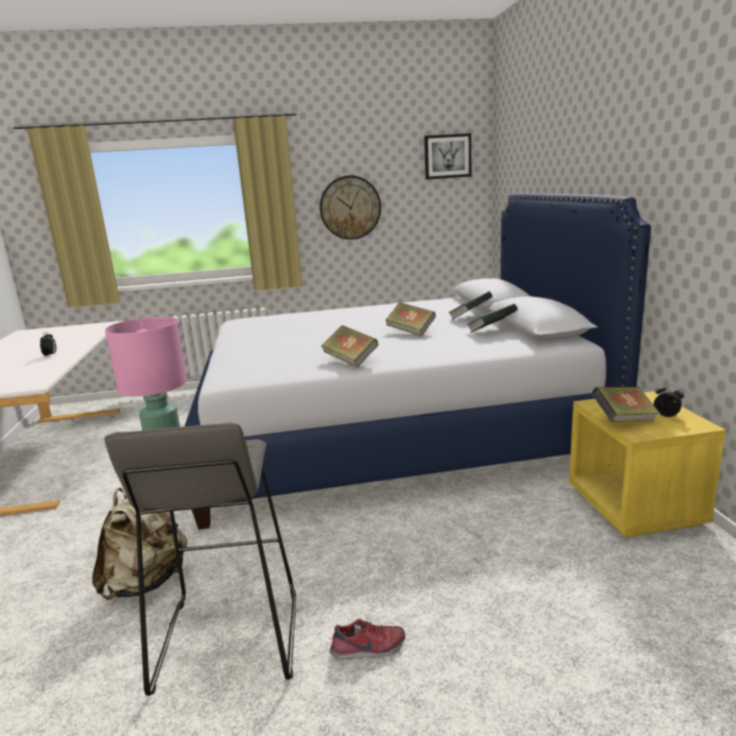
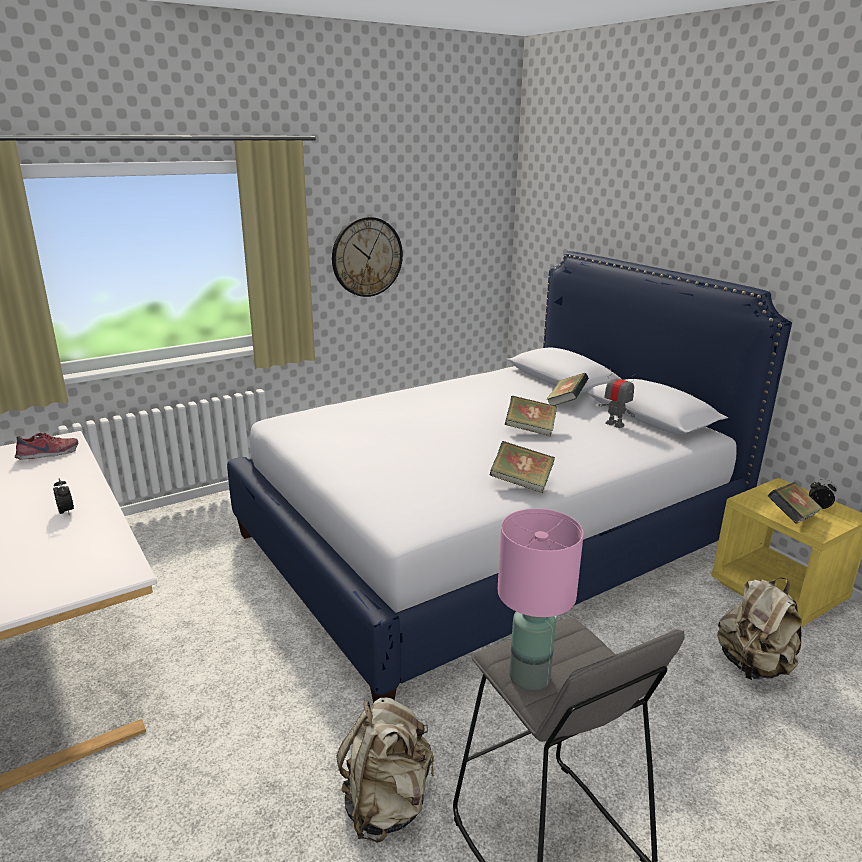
camera: 25 degrees left, 5 degrees up
shoe [330,619,405,660] -> shoe moved to [15,432,78,460]
picture [424,133,471,179] -> none
book [467,304,518,333] -> toy robot [598,369,635,428]
none -> beige backpack [717,578,802,680]

